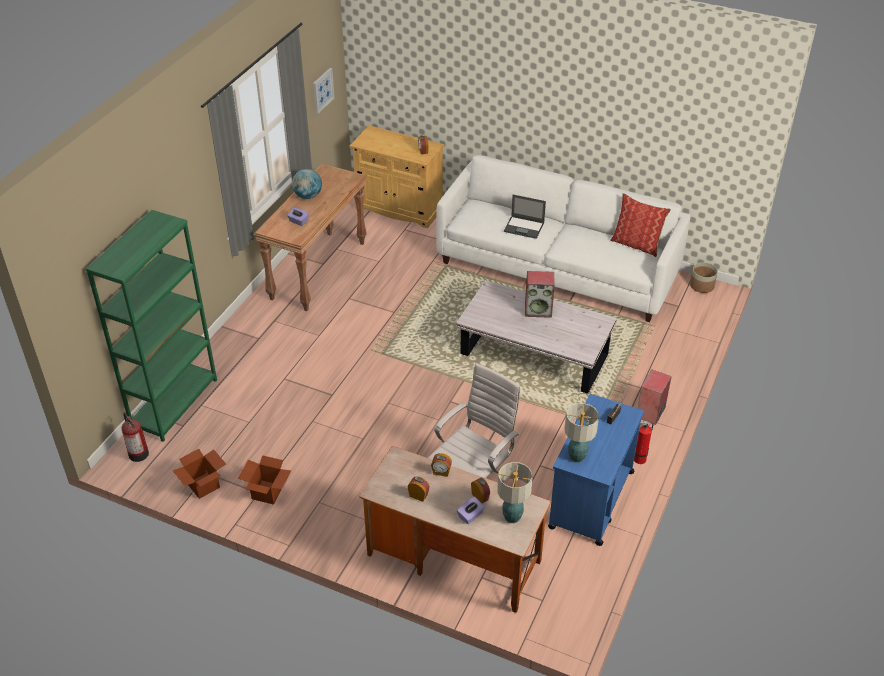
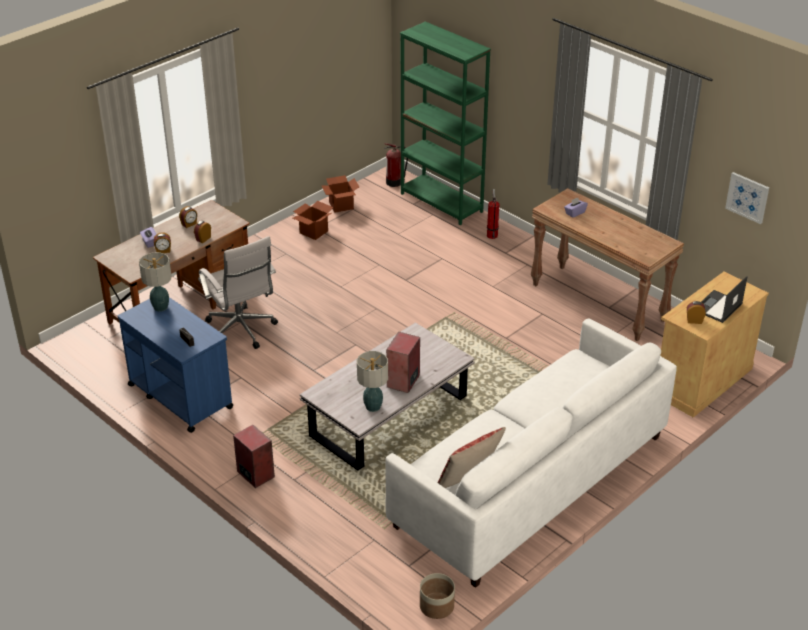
camera: 110 degrees right, 5 degrees down
globe [292,169,322,199] -> none
table lamp [498,462,532,523] -> table lamp moved to [357,351,388,412]
laptop [504,195,546,239] -> laptop moved to [701,276,748,323]
fire extinguisher [634,421,653,464] -> fire extinguisher moved to [487,189,499,239]

